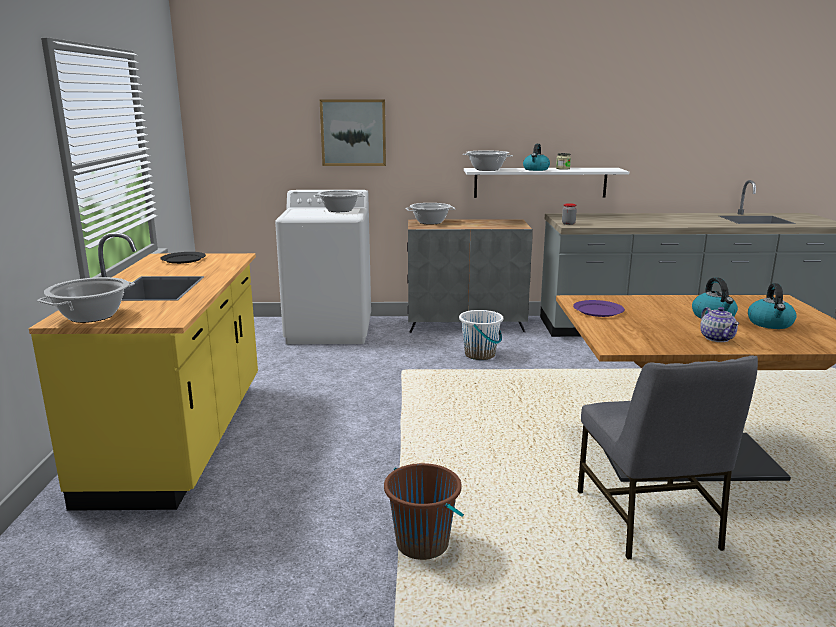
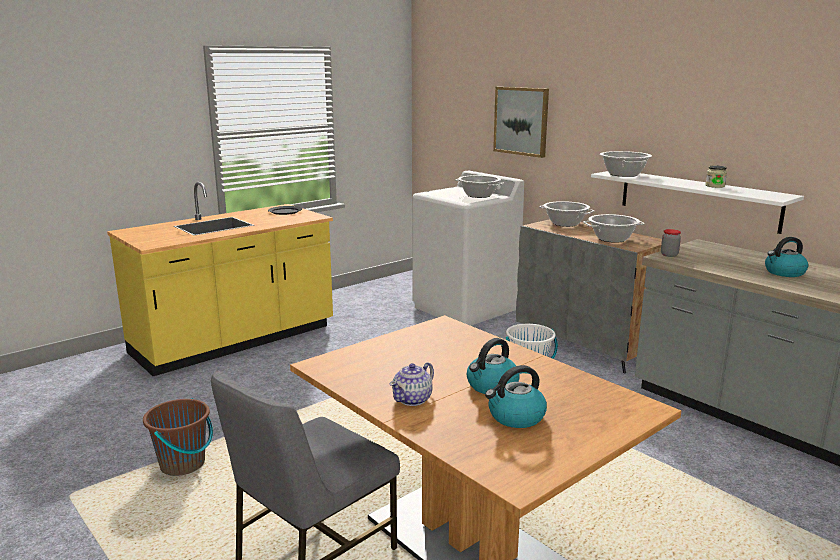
camera: 50 degrees right, 0 degrees up
cooking pot [37,277,135,323] -> cooking pot moved to [583,214,645,243]
kettle [523,144,550,171] -> kettle moved to [765,237,808,277]
purple plate [573,300,625,317] -> none

